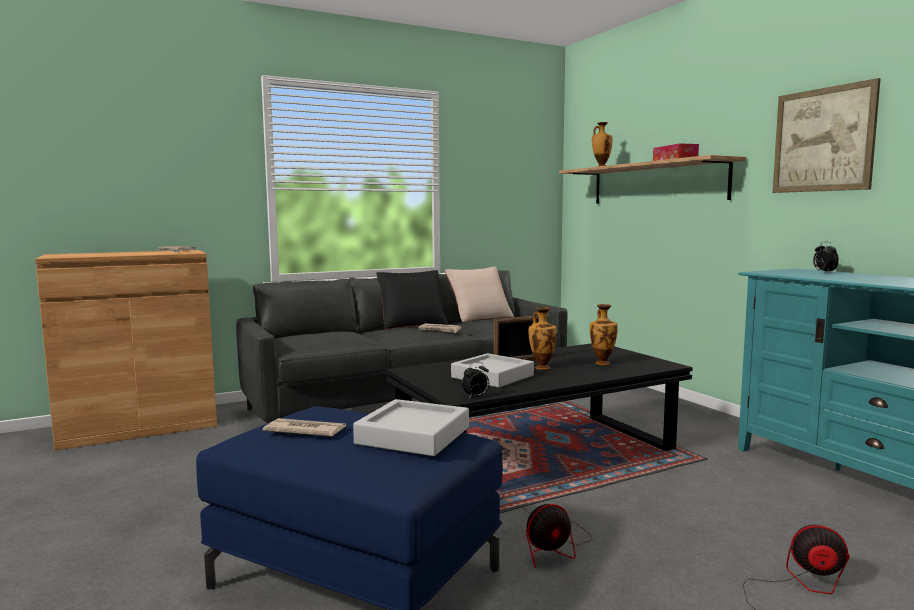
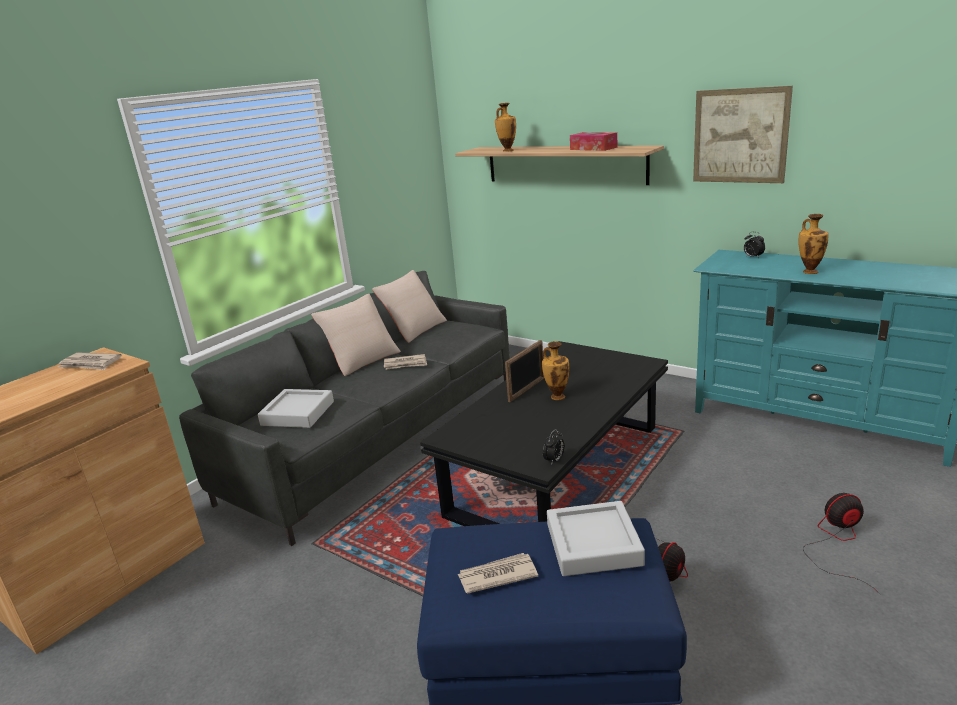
camera: 25 degrees left, 15 degrees up
black pillow [376,270,448,329] -> beige pillow [311,294,401,376]
grey tray [451,353,534,388] -> grey tray moved to [258,389,334,428]
vase [590,304,618,365] -> vase moved to [798,214,829,274]

